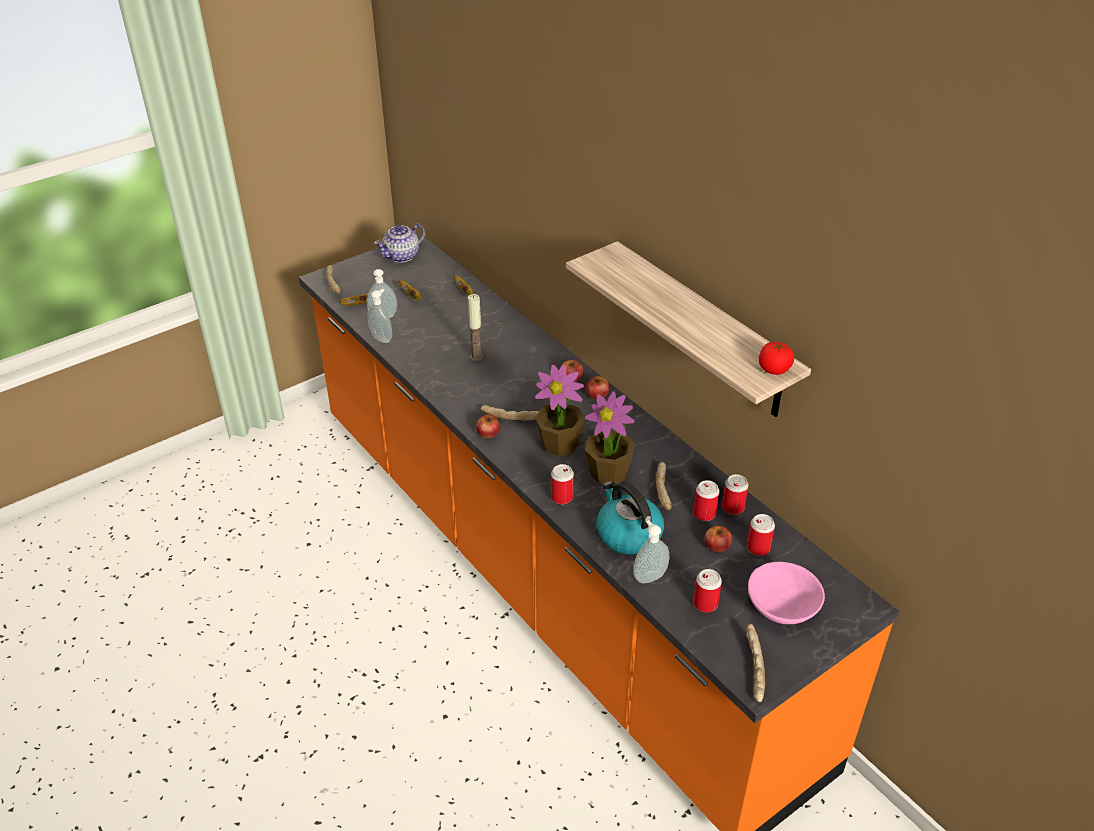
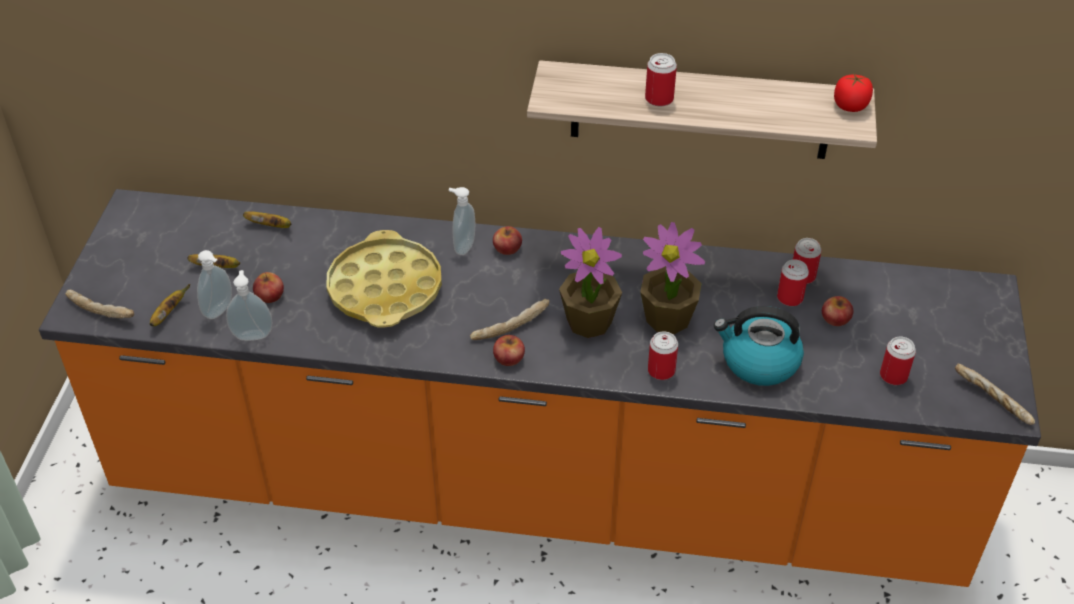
camera: 45 degrees left, 5 degrees up
teapot [374,224,426,263] -> none
candle [468,294,483,361] -> yellow tray [326,230,442,328]
apple [586,376,609,399] -> apple moved to [253,272,284,303]
soap dispenser [633,520,669,584] -> soap dispenser moved to [449,187,475,255]
bread [656,462,672,510] -> none
can [747,514,775,556] -> can moved to [645,53,677,106]
pink bowl [748,562,825,624] -> none

